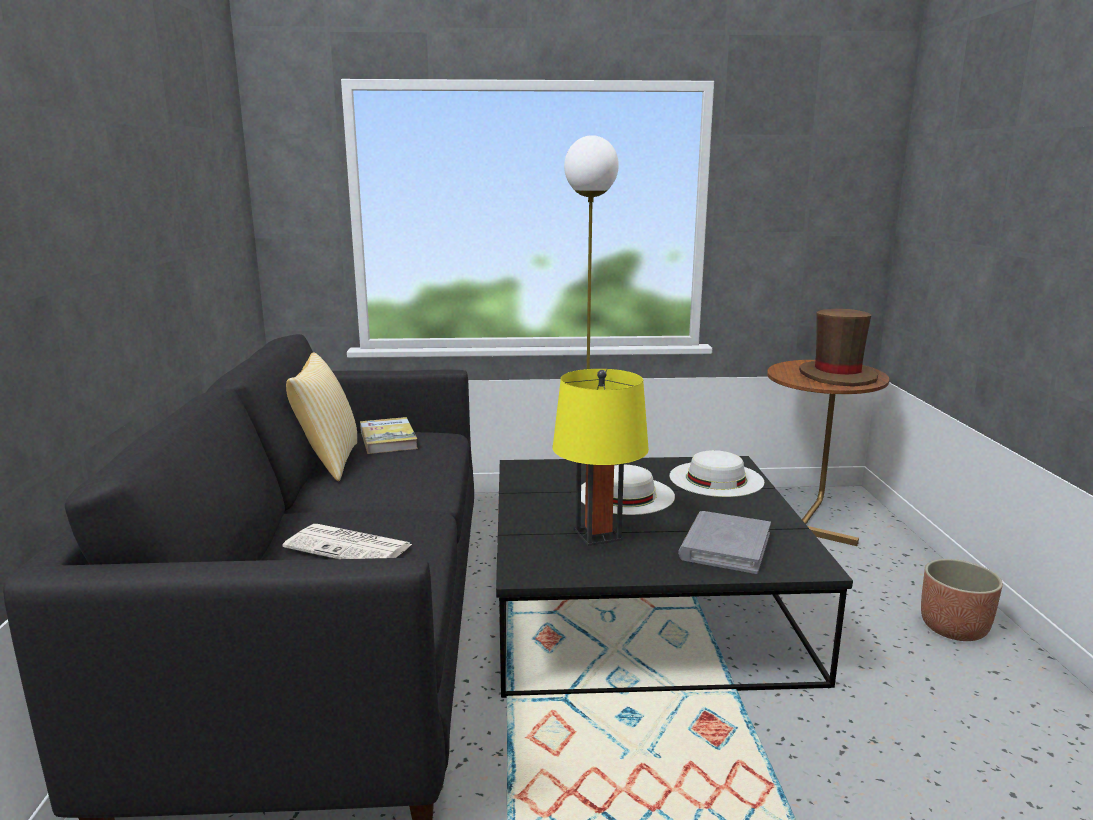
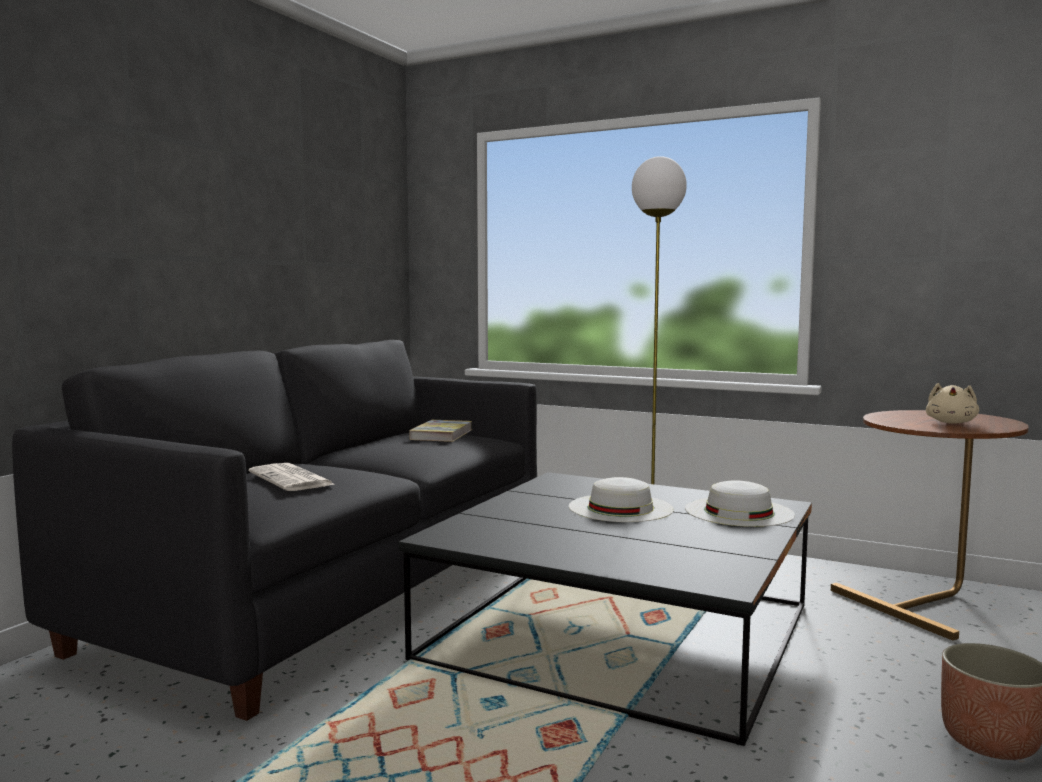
camera: 30 degrees right, 10 degrees down
pillow [286,352,357,481] -> none
yellow table lamp [553,369,649,546] -> none
grey book [678,511,771,574] -> none
brown hat [799,309,878,387] -> beige plush toy [926,383,979,424]

